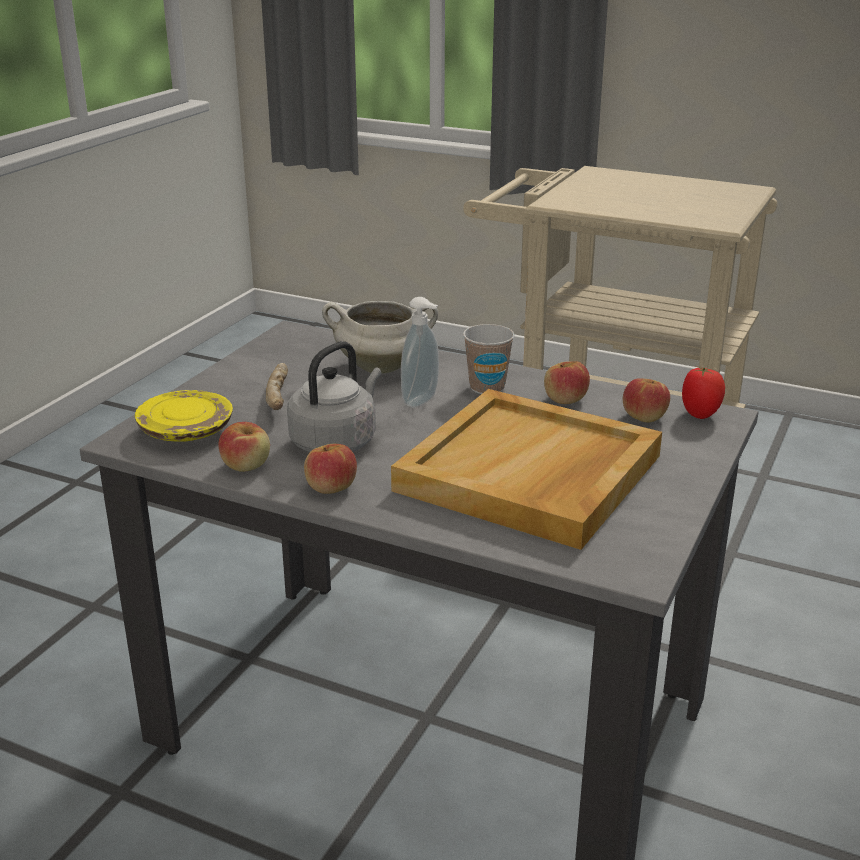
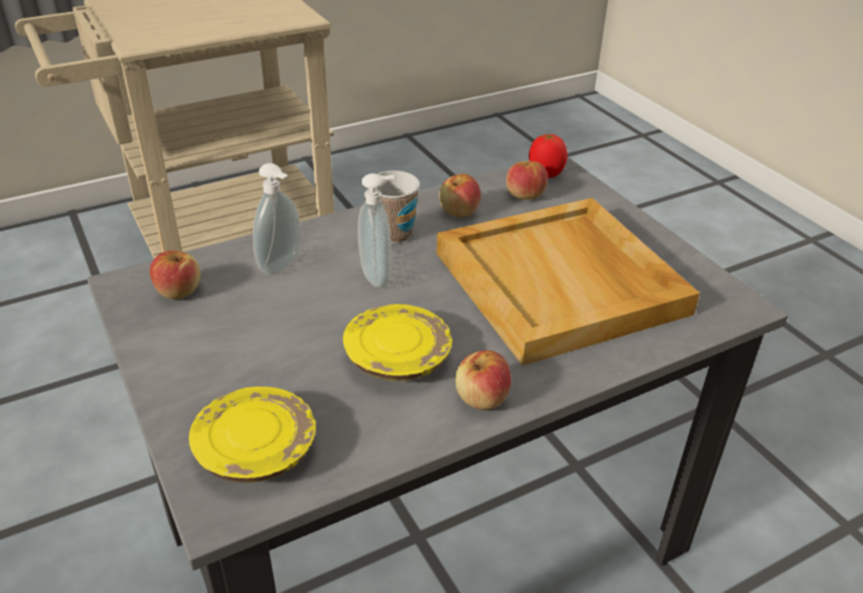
camera: 55 degrees left, 10 degrees up
apple [218,422,270,472] -> apple moved to [150,251,200,299]
bread [266,363,288,410] -> none
grey kettle [287,341,381,453] -> yellow plate [343,304,452,381]
white cooking pot [322,301,438,374] -> soap dispenser [253,163,301,276]

